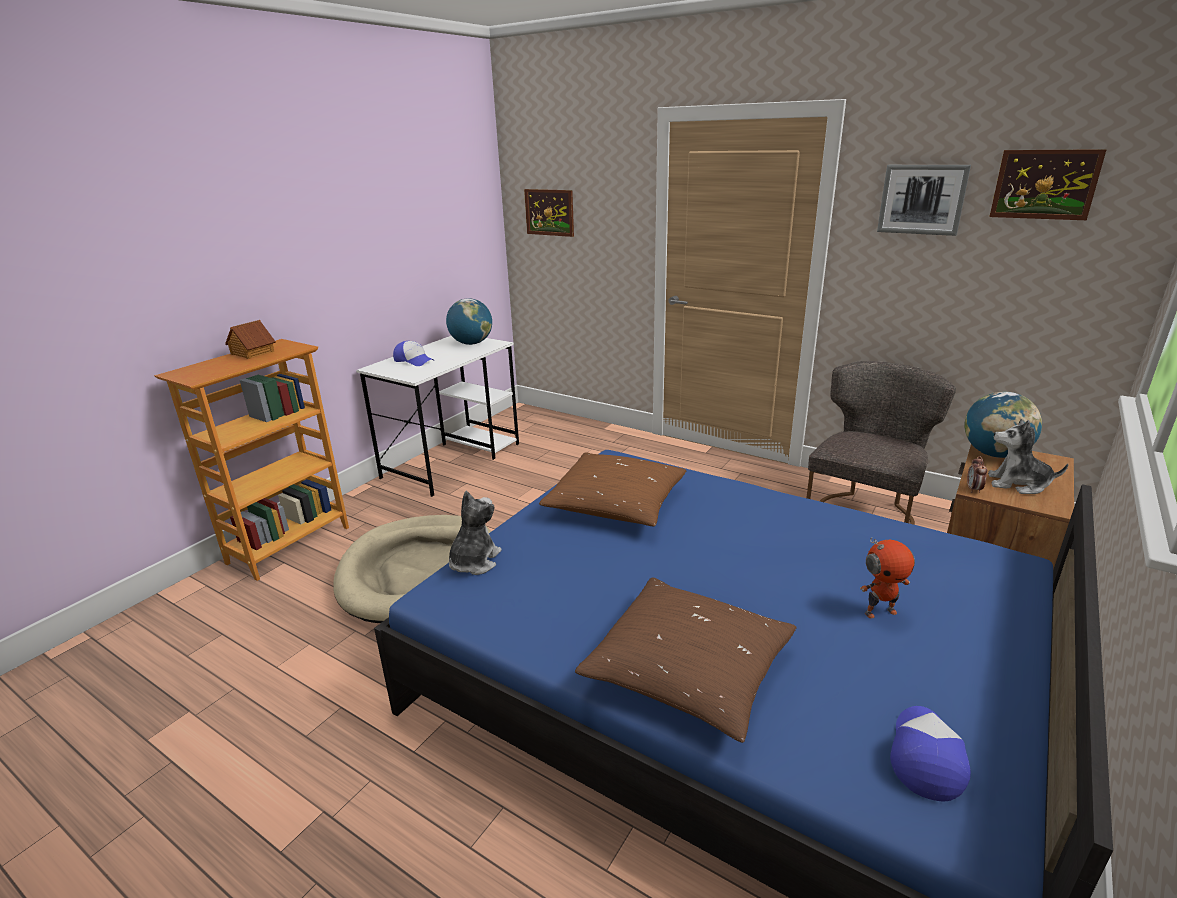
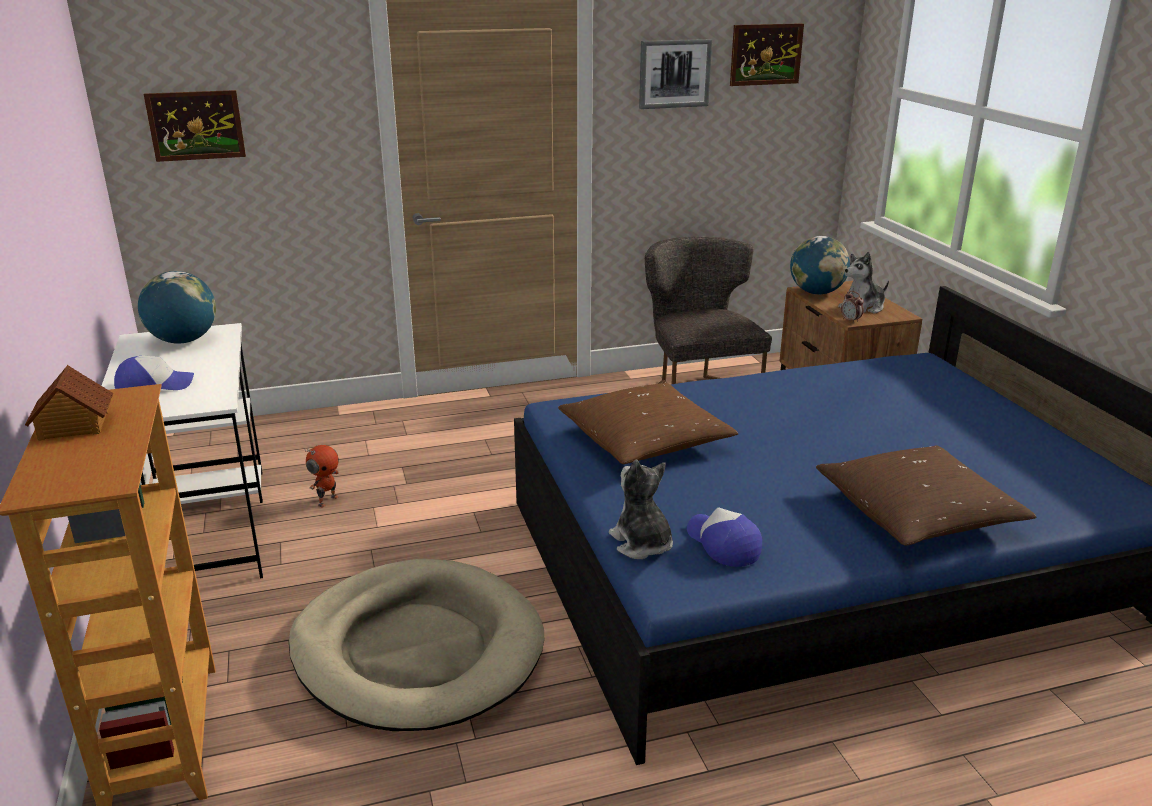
camera: 50 degrees left, 0 degrees up
toy robot [860,538,915,619] -> toy robot moved to [305,445,339,507]
cap [890,706,971,802] -> cap moved to [687,507,762,567]

